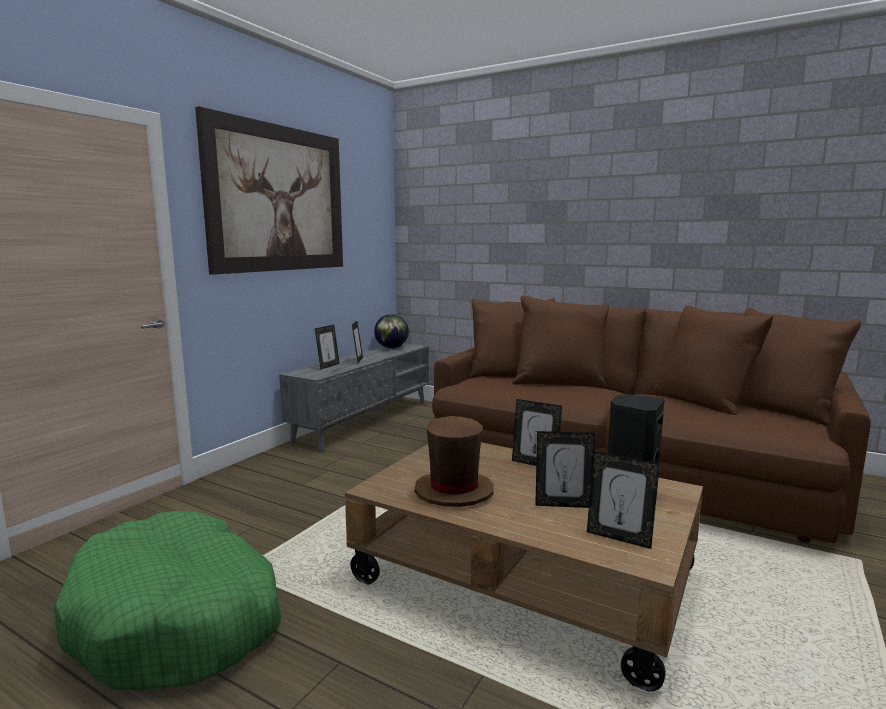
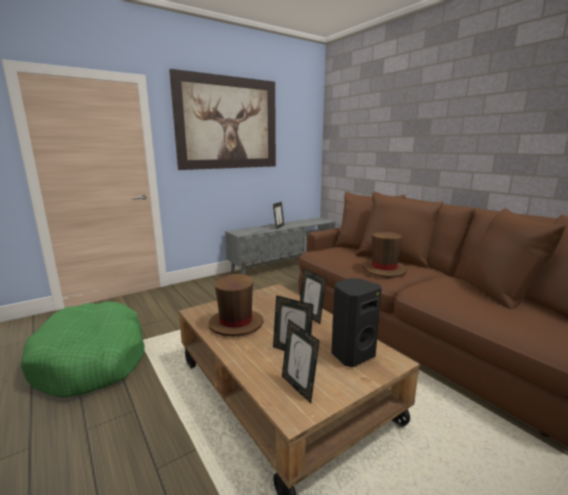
camera: 25 degrees right, 5 degrees up
picture frame [315,325,340,369] -> none
globe [374,314,409,349] -> none
none -> brown hat [363,232,406,278]

